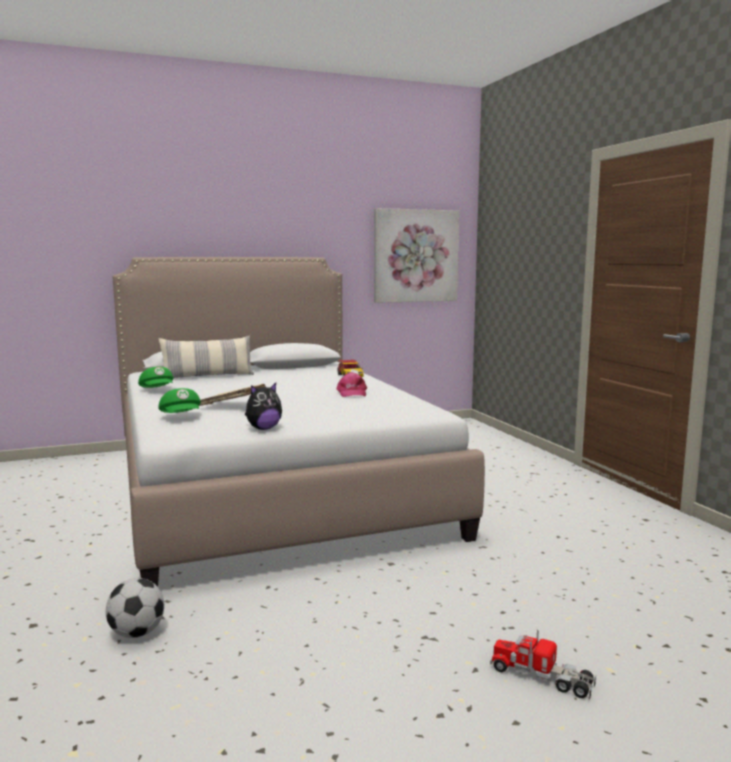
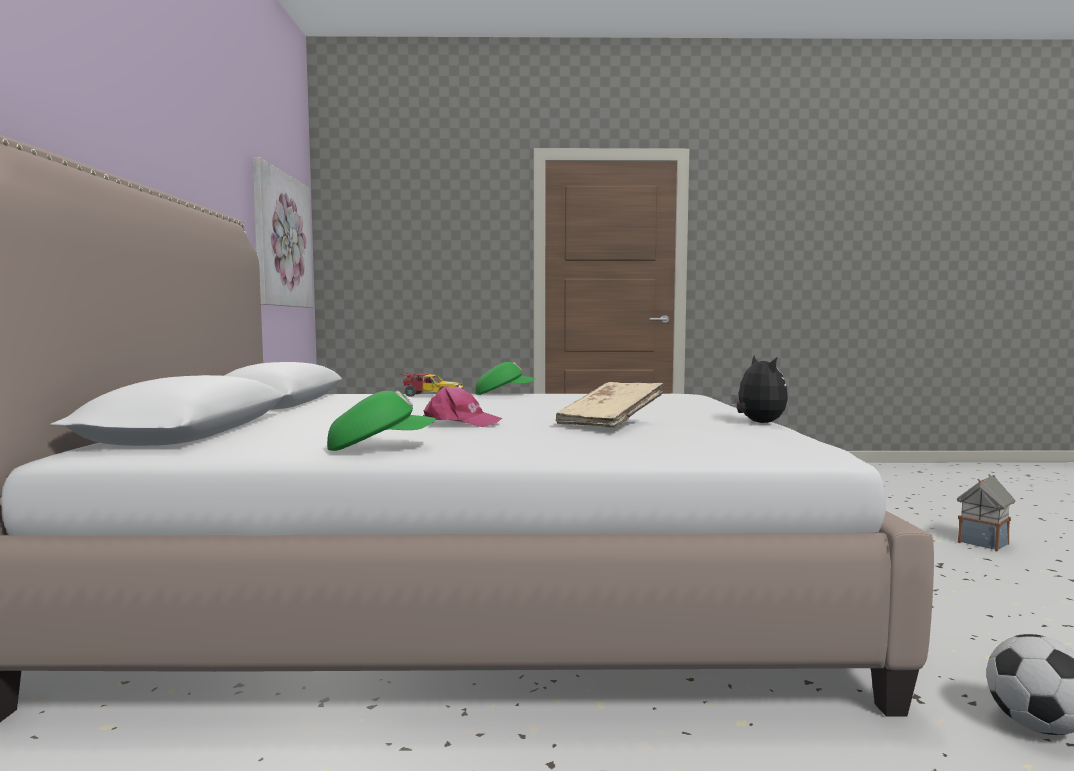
camera: 70 degrees left, 5 degrees down
green cap [158,388,201,413] -> green cap moved to [475,362,535,395]
pillow [159,335,254,378] -> none
pink cap [337,372,367,397] -> pink cap moved to [423,386,503,427]
toy truck [490,630,596,699] -> toy house [957,474,1016,551]

